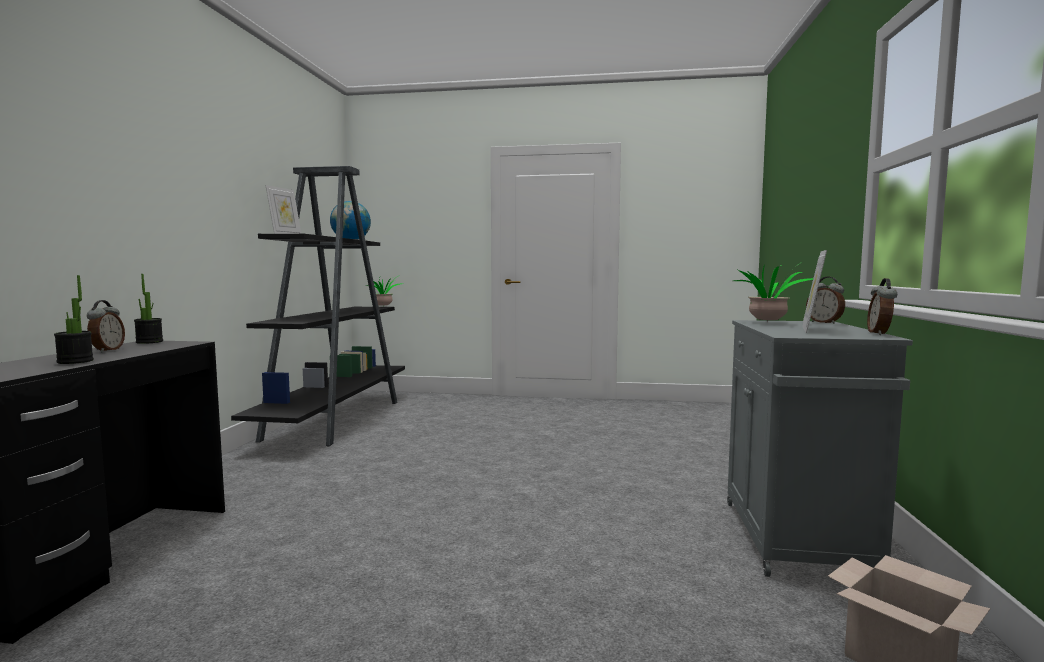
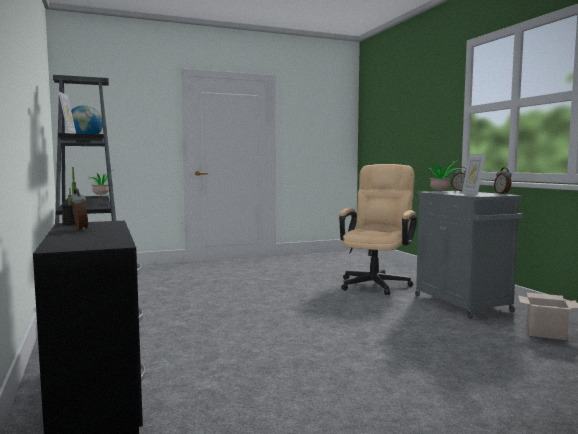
camera: 30 degrees left, 0 degrees up
potted plant [54,275,94,364] -> none
none -> beige office chair [339,164,417,295]

